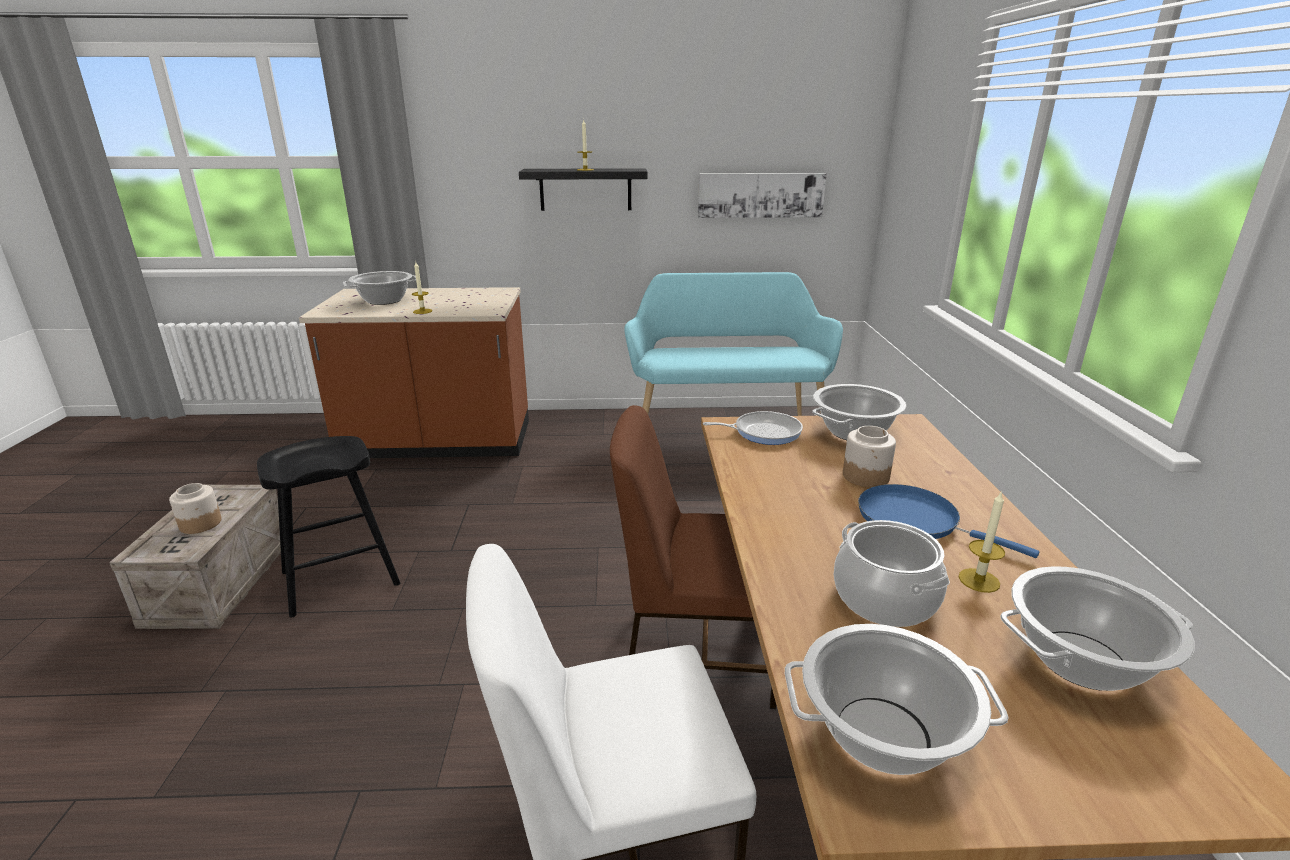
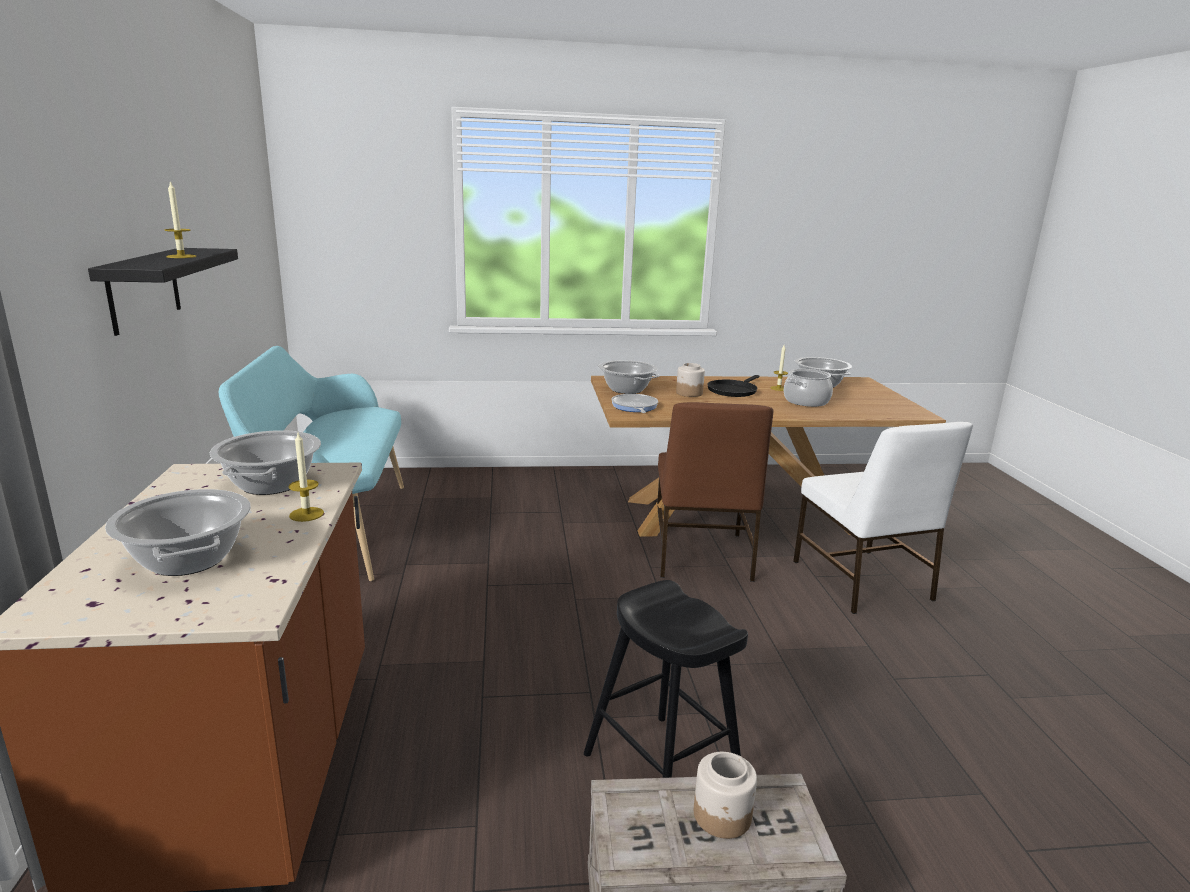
camera: 95 degrees left, 5 degrees down
picture [698,173,827,218] -> none
cooking pot [785,624,1009,775] -> cooking pot moved to [210,430,321,495]
blue frying pan [858,484,1039,558] -> black frying pan [707,375,760,397]

